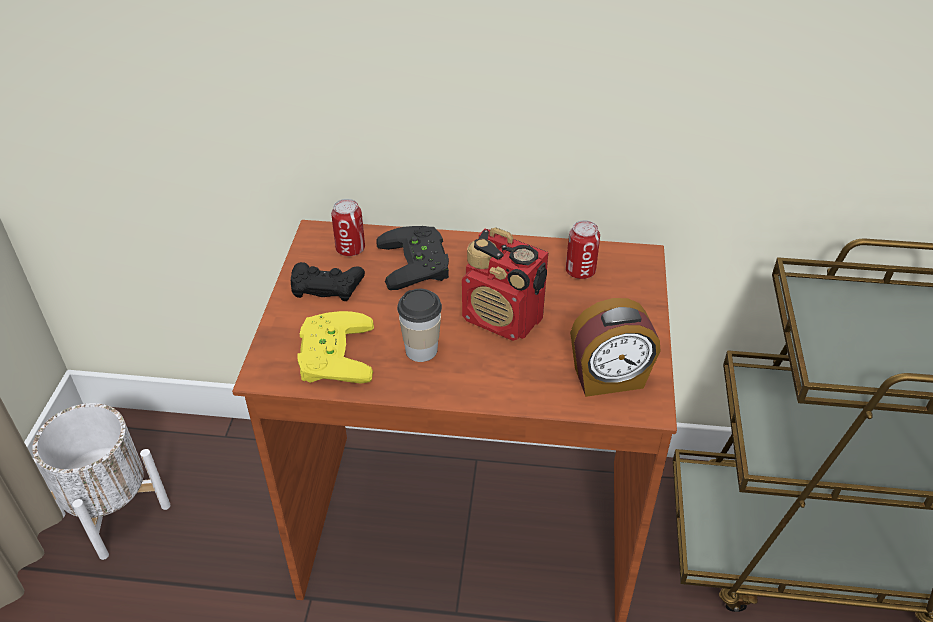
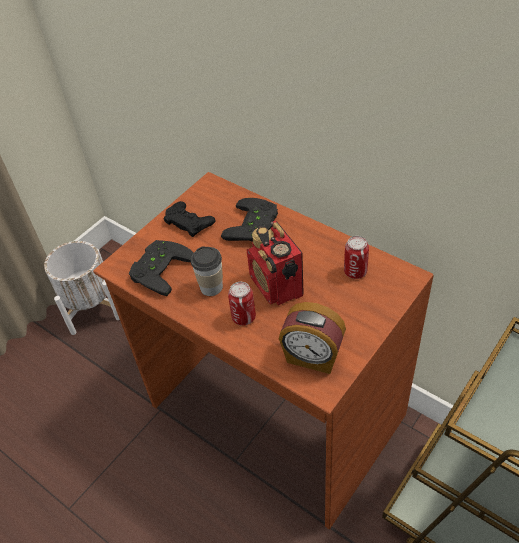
camera: 35 degrees right, 5 degrees up
yellow game controller [298,311,374,384] -> black game controller [129,240,194,296]
can [331,199,365,256] -> can moved to [228,282,256,326]

